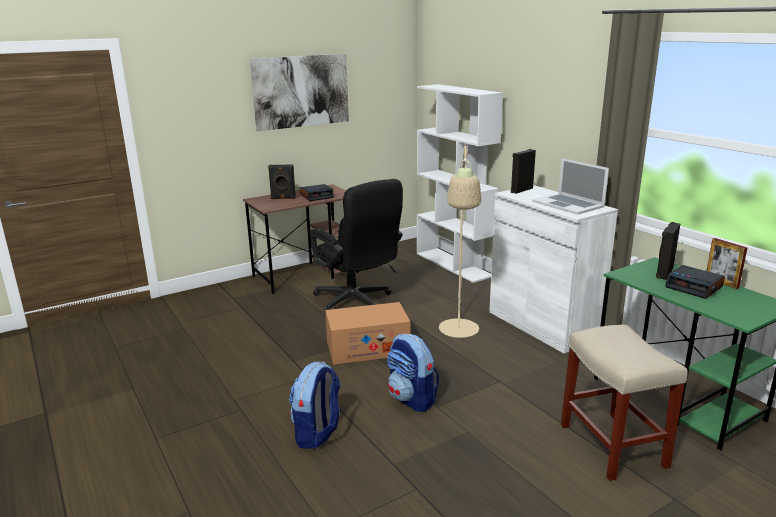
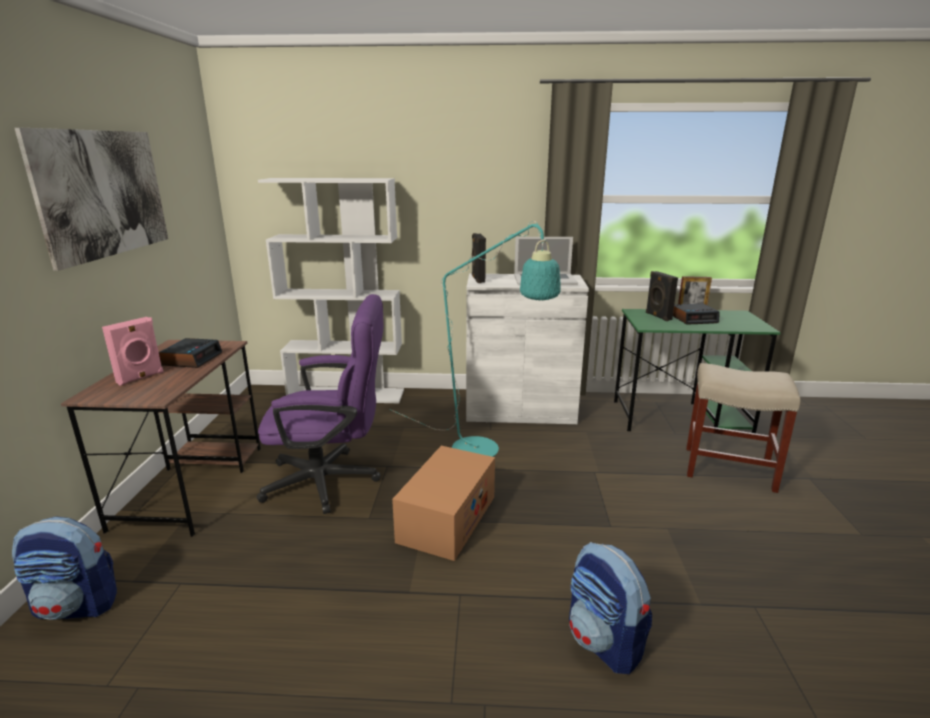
camera: 55 degrees left, 0 degrees up
black speaker [268,165,296,199] -> pink speaker [102,317,163,386]
black office chair [310,179,403,310] -> purple office chair [257,294,383,514]
backpack [387,334,439,412] -> backpack moved to [12,516,117,620]
beige floor lamp [439,143,481,338] -> turquoise floor lamp [390,221,561,457]

